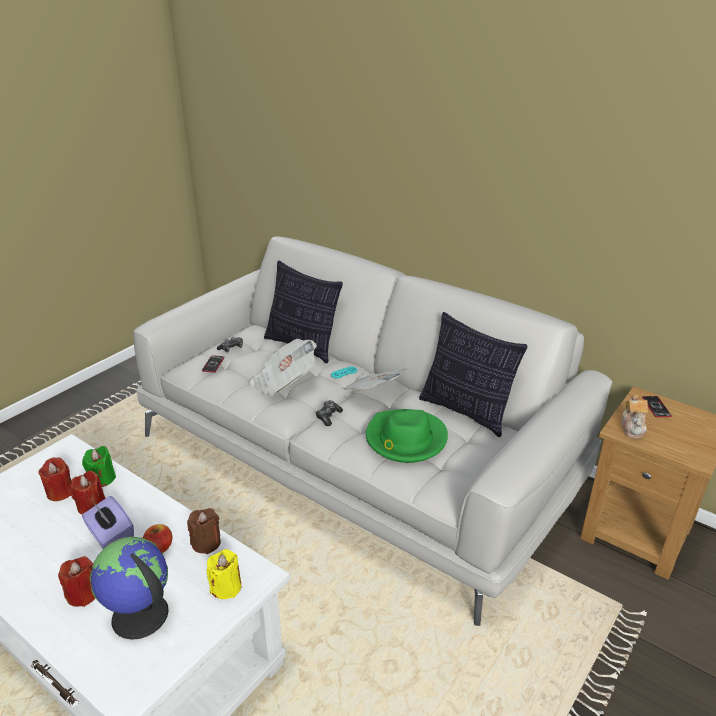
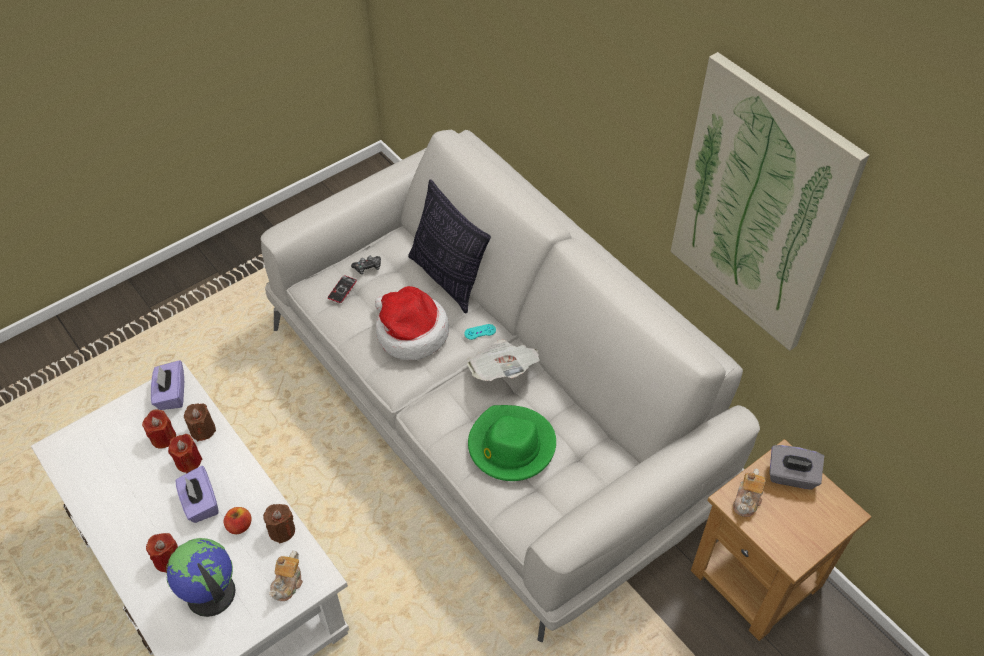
camera: 15 degrees right, 20 degrees up
green candle [82,446,116,487] -> brown candle [184,403,216,441]
yellow candle [207,549,242,599] -> teapot [269,551,303,601]
newspaper [250,338,317,396] -> hat [375,286,449,360]
game controller [315,401,343,426] -> none
pillow [419,312,528,437] -> none
phone [642,396,672,417] -> grey tissue box [769,445,824,490]
none -> purple tissue box [151,360,184,410]
none -> picture [670,52,869,351]

